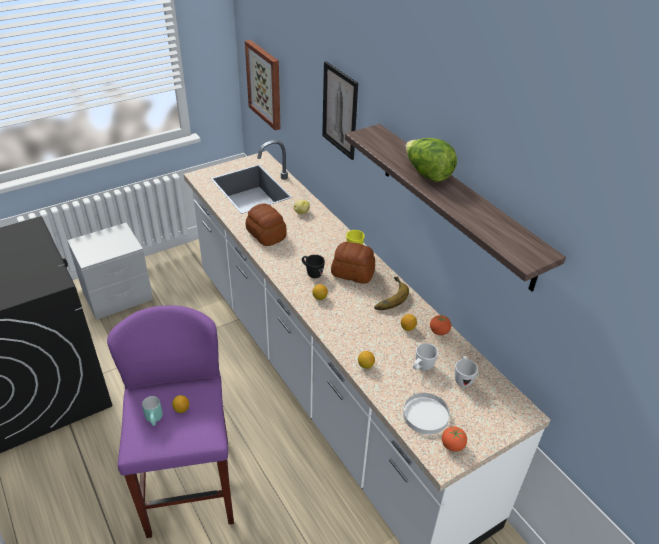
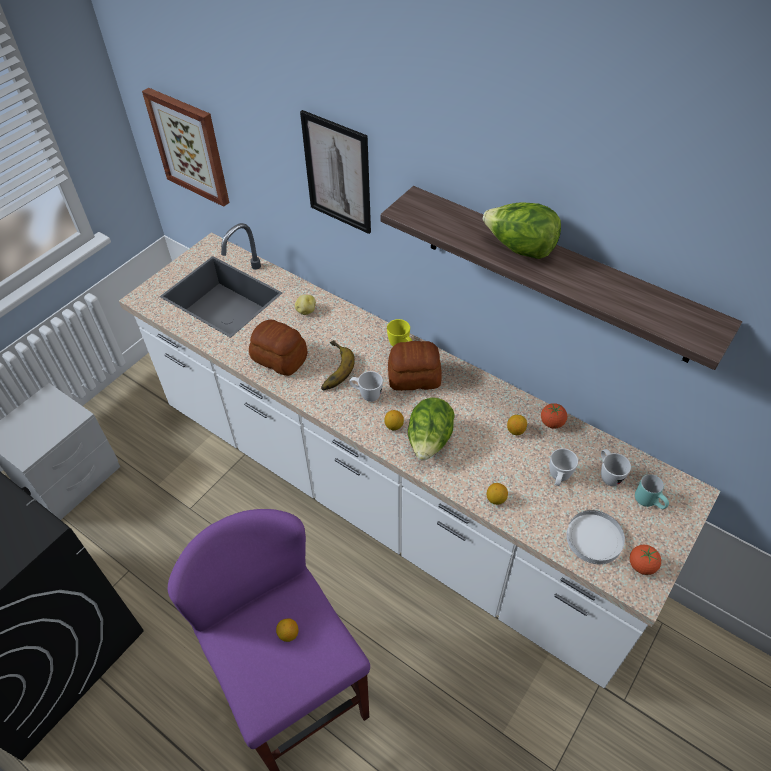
camera: 20 degrees left, 10 degrees up
turquoise mug [142,396,163,426] -> turquoise mug moved to [635,474,669,509]
black mug [302,255,325,278] -> white mug [349,371,383,402]
banana [374,277,409,310] -> banana moved to [321,340,355,390]
none -> lettuce [408,397,455,461]

